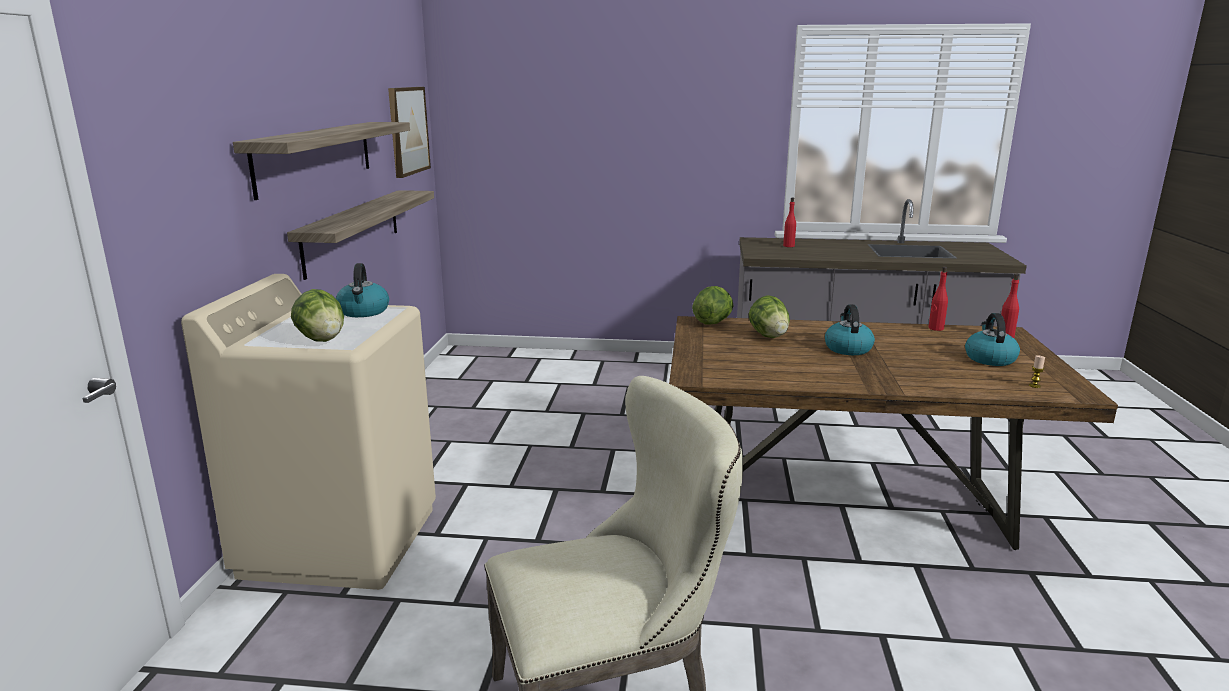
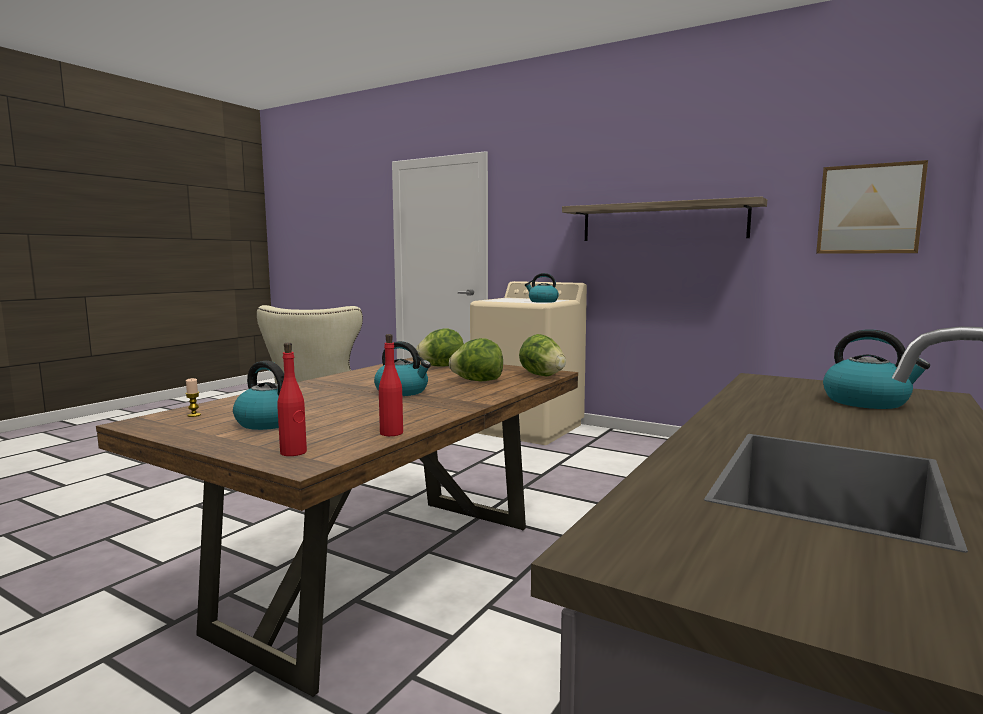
camera: 115 degrees right, 10 degrees down
shelf [287,190,434,280] -> none
lettuce [291,289,344,342] -> lettuce moved to [416,329,464,367]
red bottle [783,197,796,247] -> kettle [823,329,930,409]

